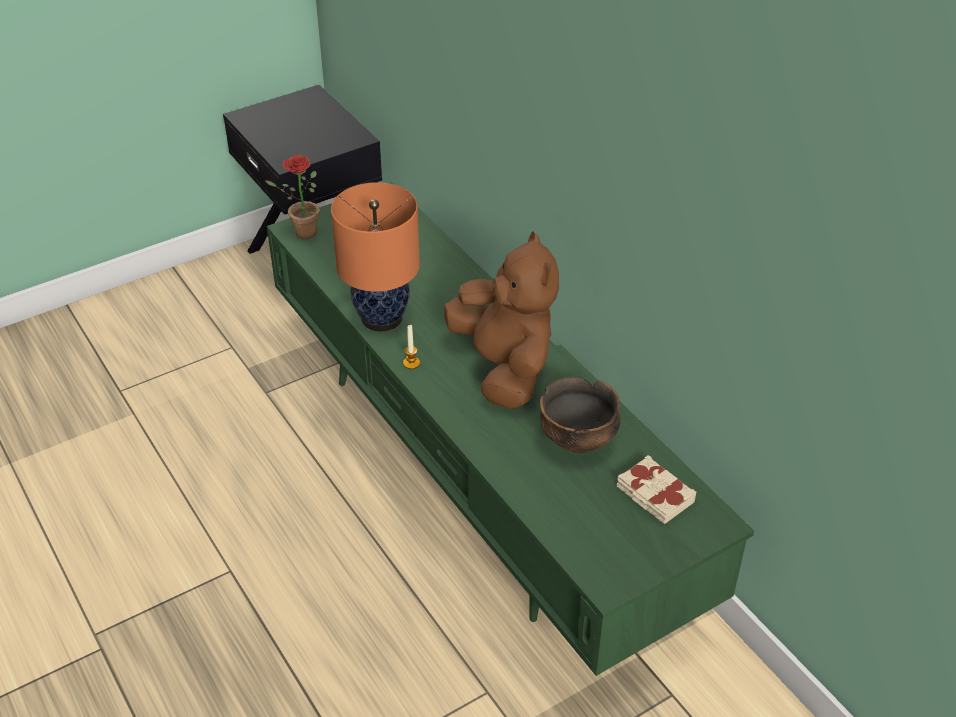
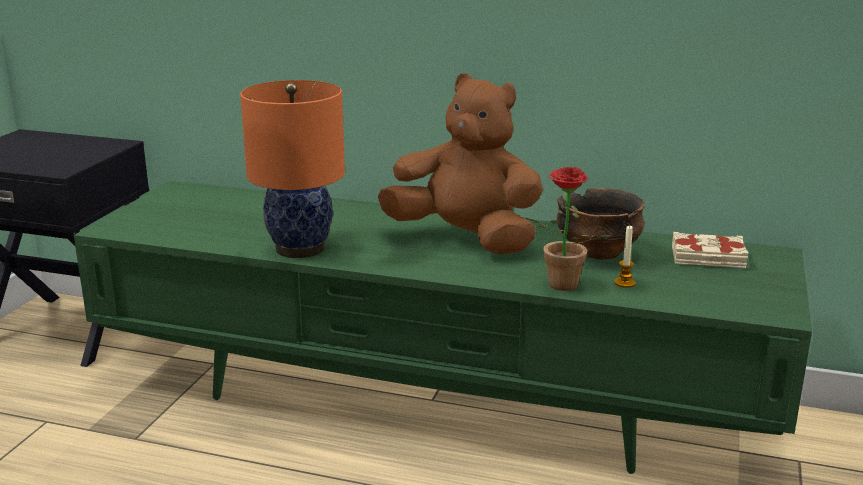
camera: 40 degrees left, 20 degrees down
potted plant [265,155,320,239] -> potted plant moved to [525,167,613,291]
candle [403,325,420,369] -> candle moved to [614,226,636,288]

